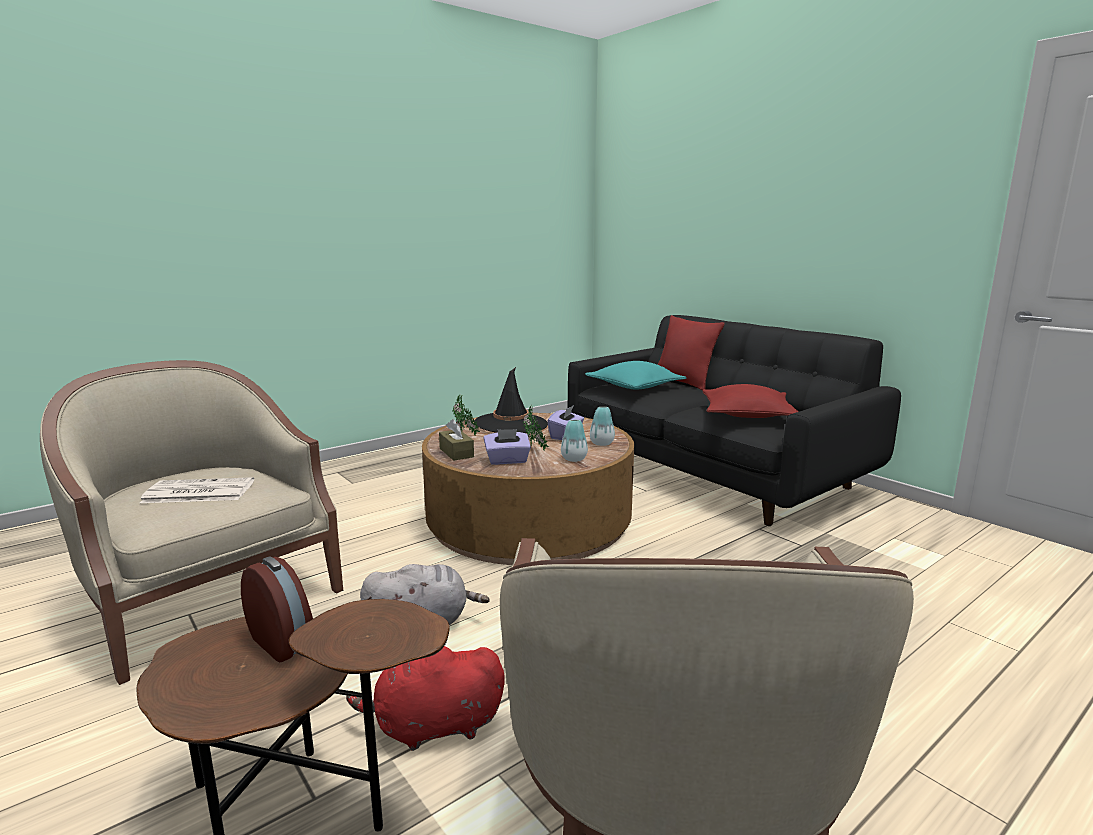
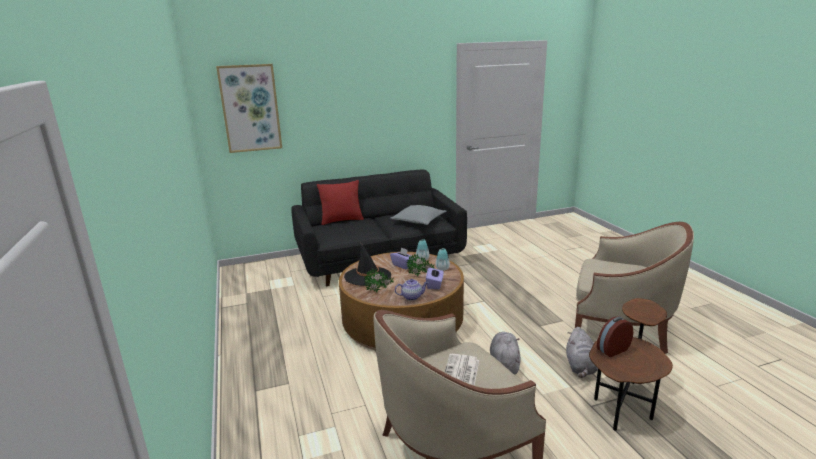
camera: 70 degrees left, 5 degrees up
red plush toy [346,646,505,751] -> grey plush toy [566,327,598,378]
brown tissue box [439,419,474,461] -> teapot [395,279,428,301]
turquoise pillow [585,361,686,389] -> none
red pillow [702,384,799,418] -> grey pillow [390,205,447,225]
none -> picture [216,64,282,153]

